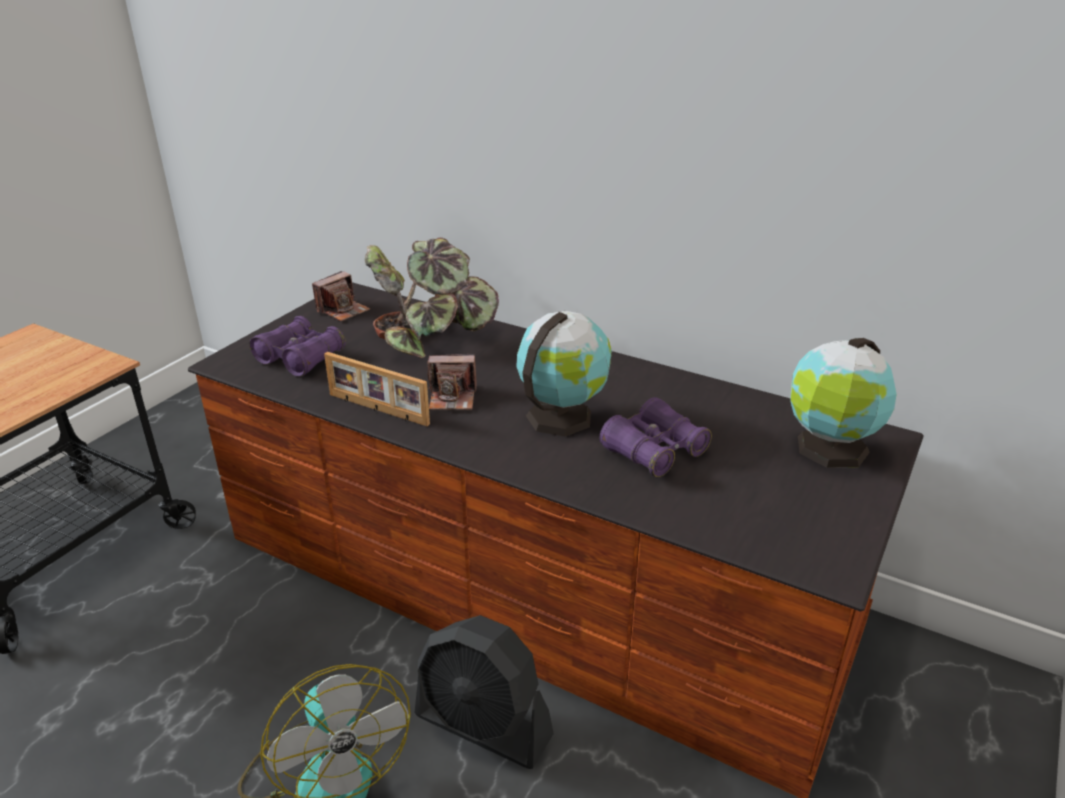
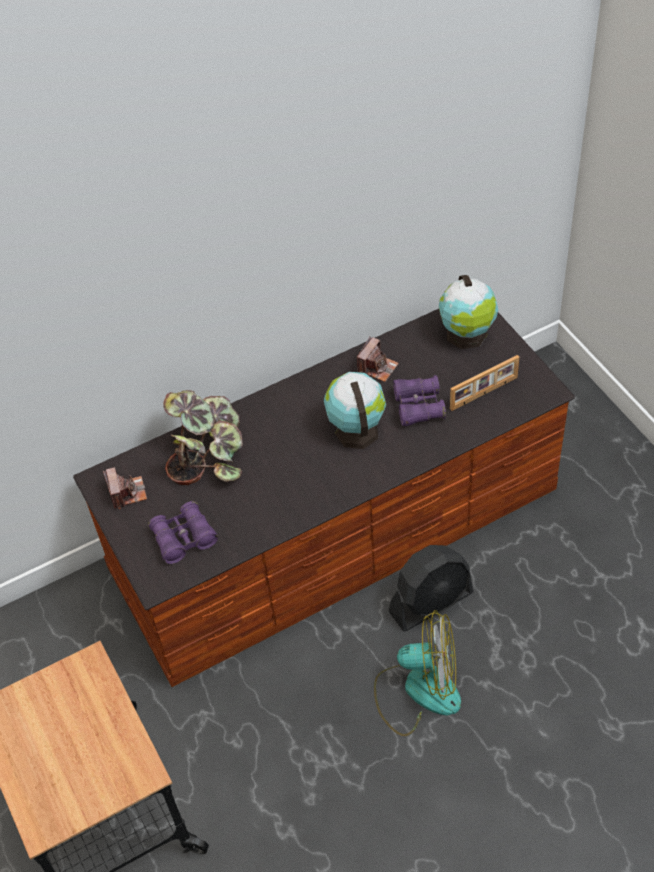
camera: 55 degrees left, 20 degrees up
picture frame [324,352,430,426] -> picture frame moved to [450,355,519,411]
camera [427,354,477,410] -> camera moved to [357,337,399,382]

